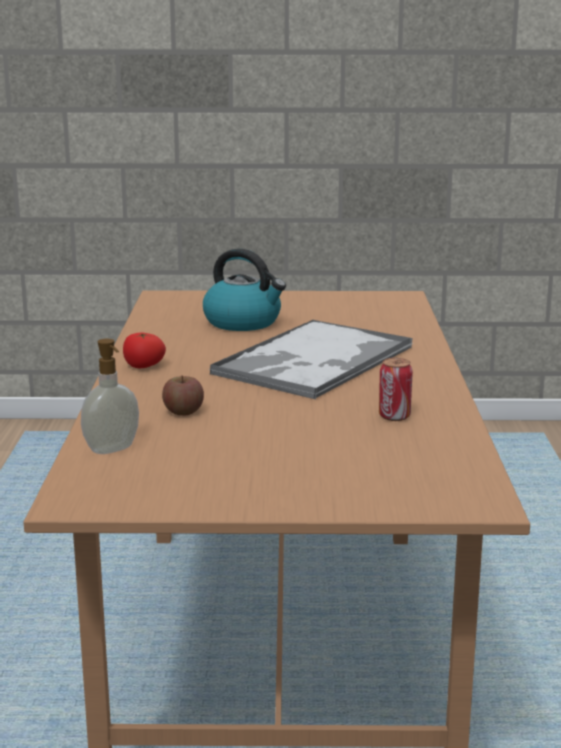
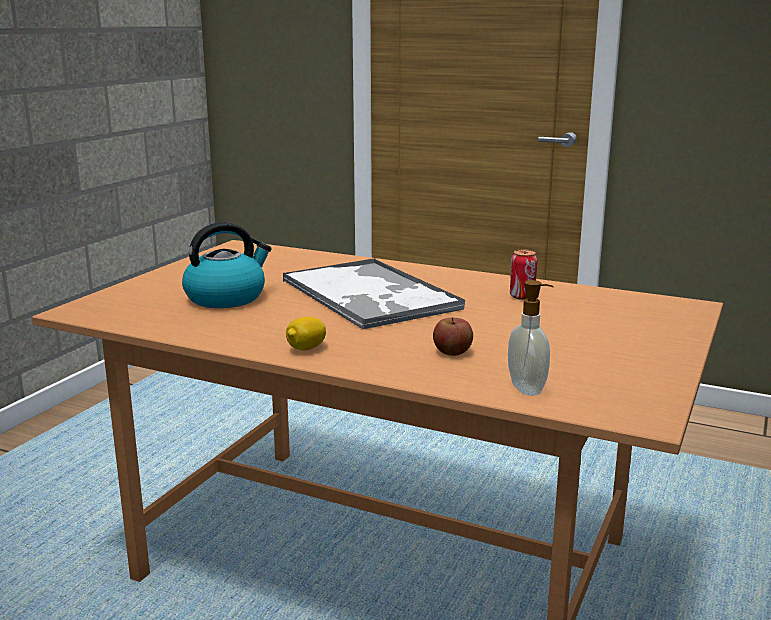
camera: 65 degrees left, 0 degrees up
tomato [123,333,166,368] -> lemon [286,317,326,350]

